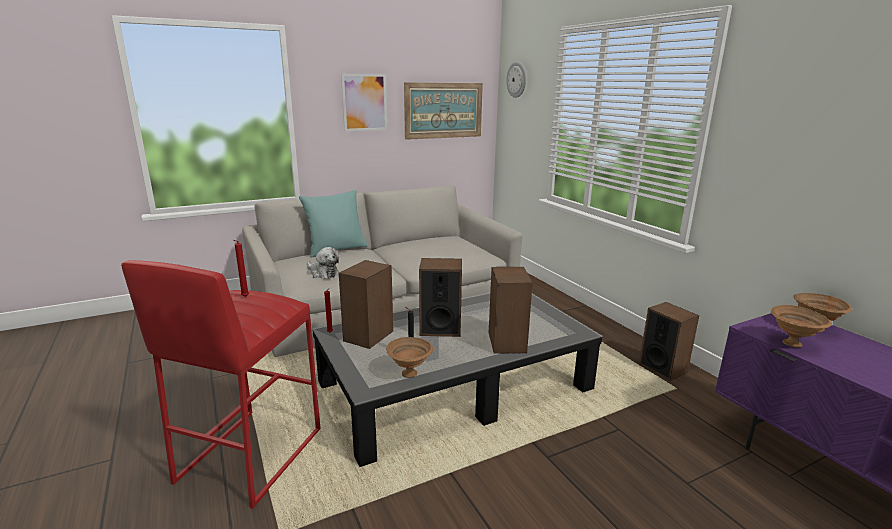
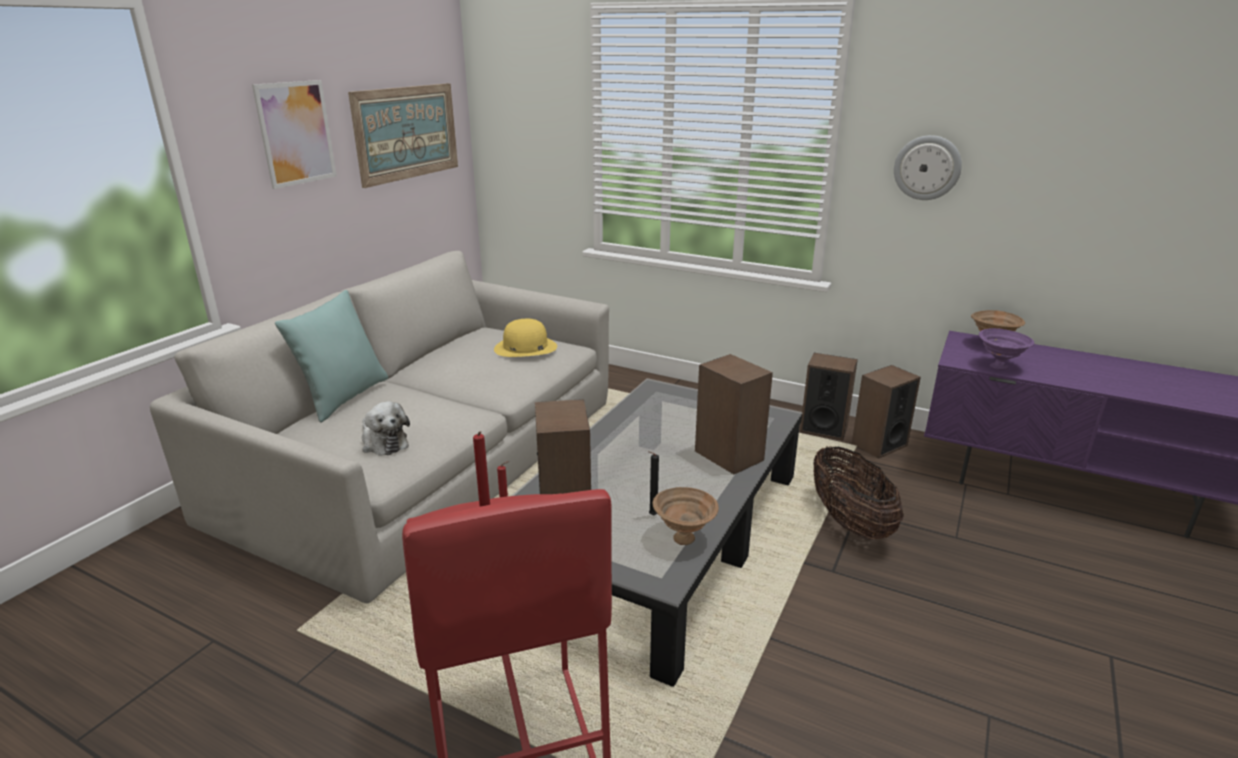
camera: 35 degrees left, 5 degrees up
plush toy [307,247,339,279] -> plush toy turned 45 degrees clockwise [362,401,410,456]
speaker [419,258,462,337] -> speaker moved to [852,365,921,458]
wall clock [506,62,526,98] -> wall clock moved to [894,135,962,200]
brown bowl [771,305,832,348] -> purple bowl [979,328,1034,370]
none -> yellow hat [494,319,557,357]
none -> basket [813,446,904,540]

